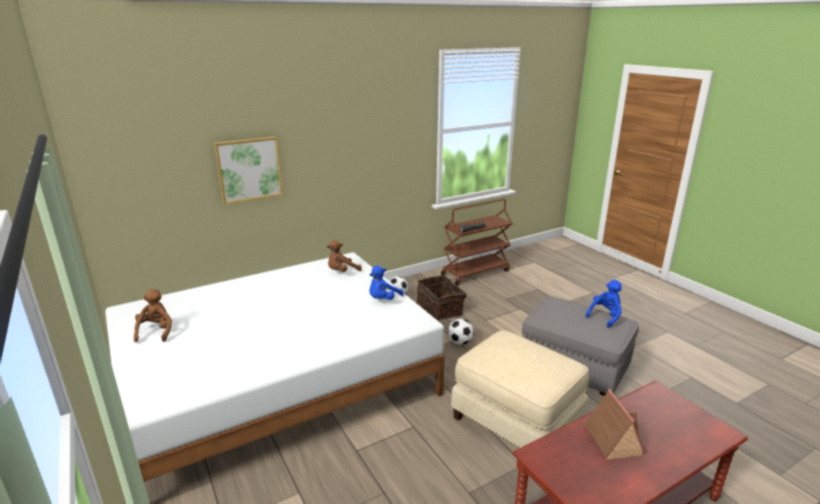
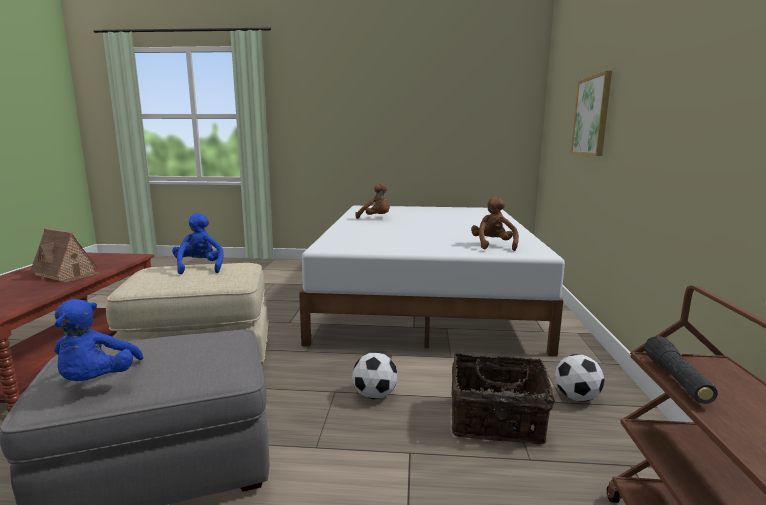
camera: 125 degrees right, 10 degrees down
brown plush toy [134,289,172,342] -> brown plush toy moved to [355,183,390,219]
blue plush toy [370,266,404,300] -> blue plush toy moved to [172,213,224,274]

